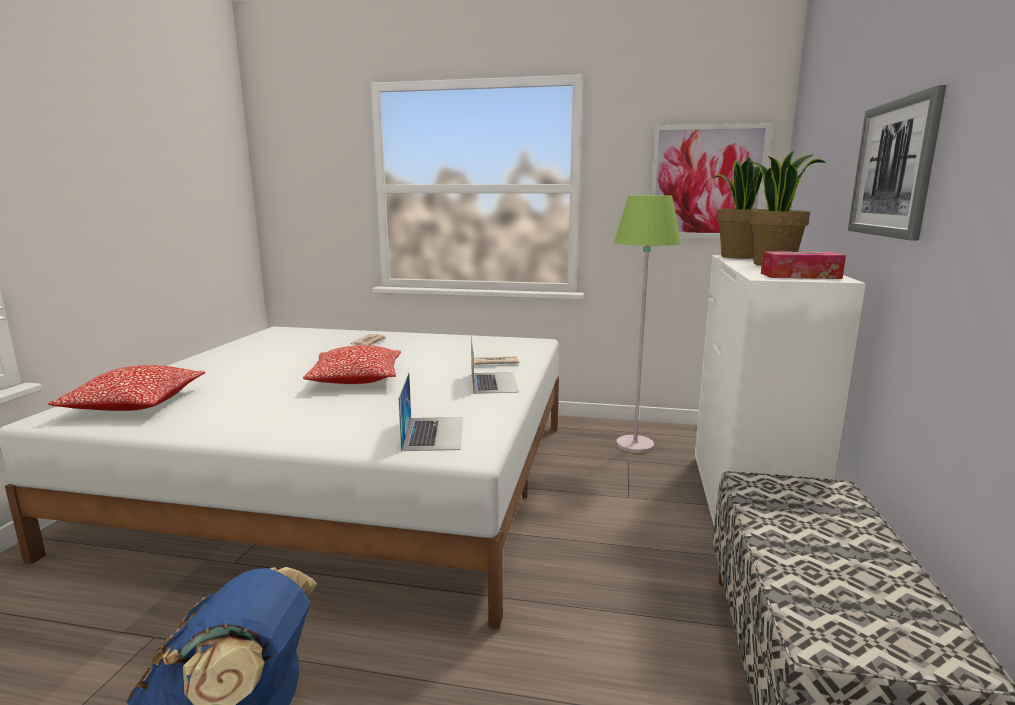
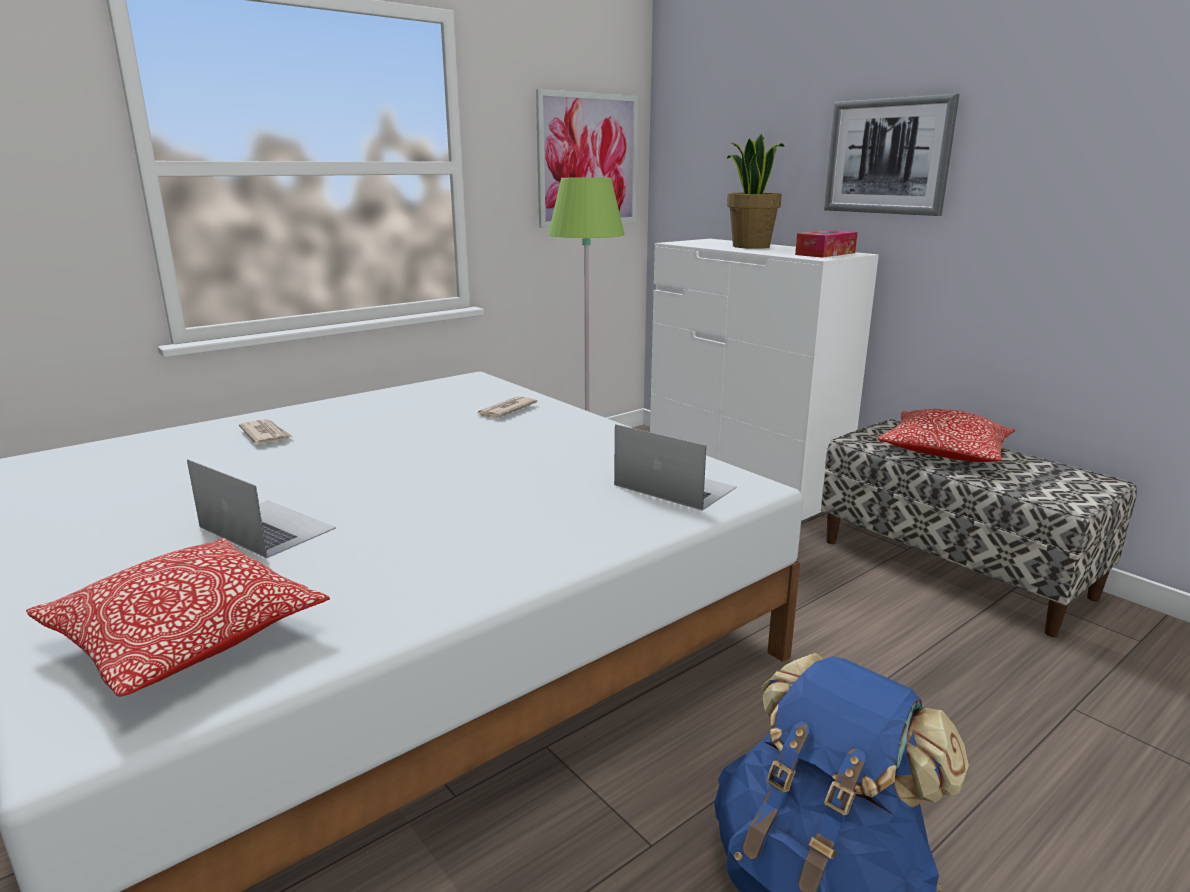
camera: 50 degrees left, 5 degrees up
pillow [303,345,401,384] -> pillow moved to [877,409,1015,462]
laptop [471,336,519,394] -> laptop moved to [187,459,336,558]
potted plant [713,156,768,259] -> none

